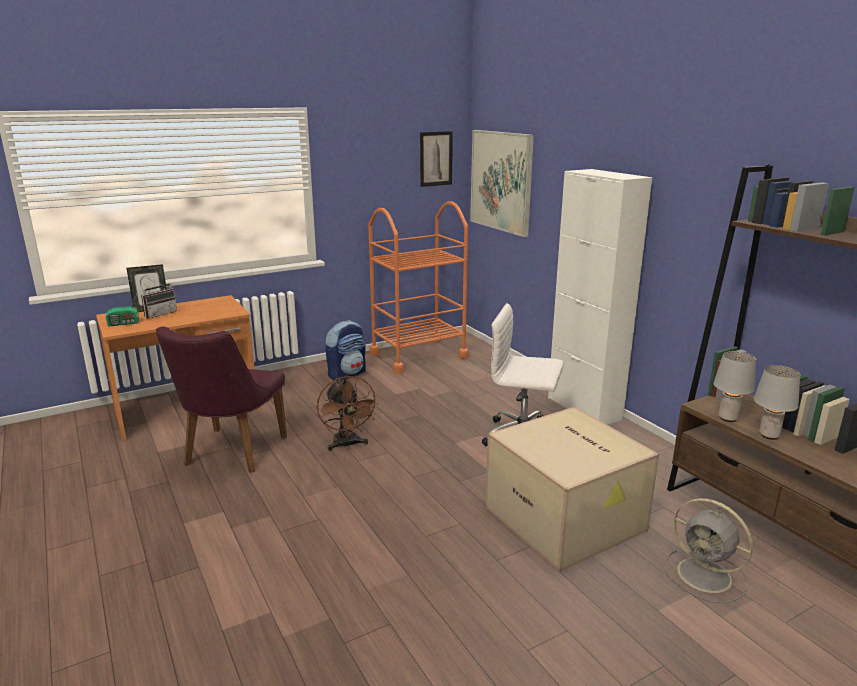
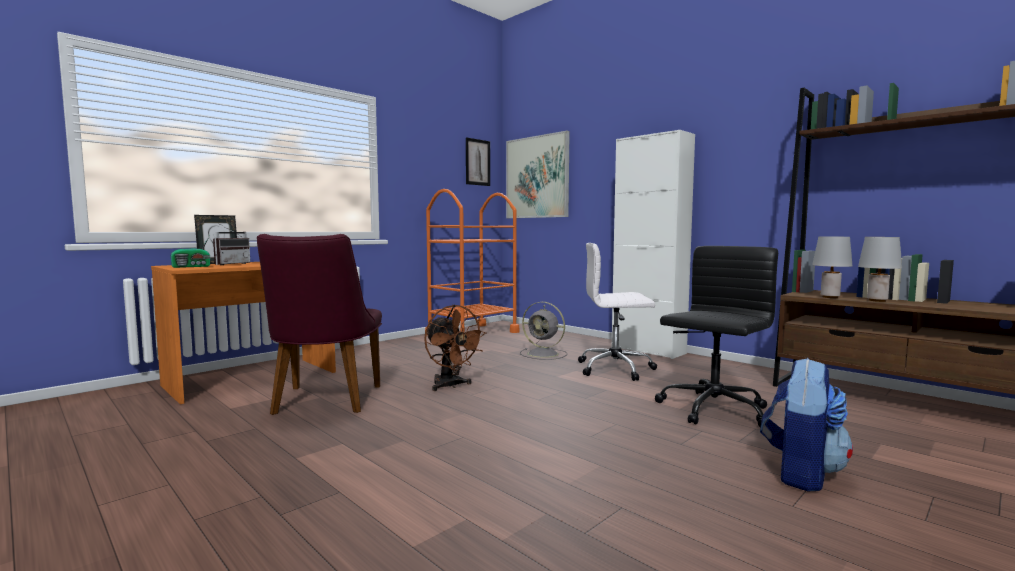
camera: 15 degrees left, 15 degrees down
backpack [325,320,366,381] -> backpack moved to [760,358,853,491]
cardboard box [485,407,659,572] -> black office chair [654,246,778,428]
grey fan [665,498,753,603] -> grey fan moved to [520,302,568,360]

